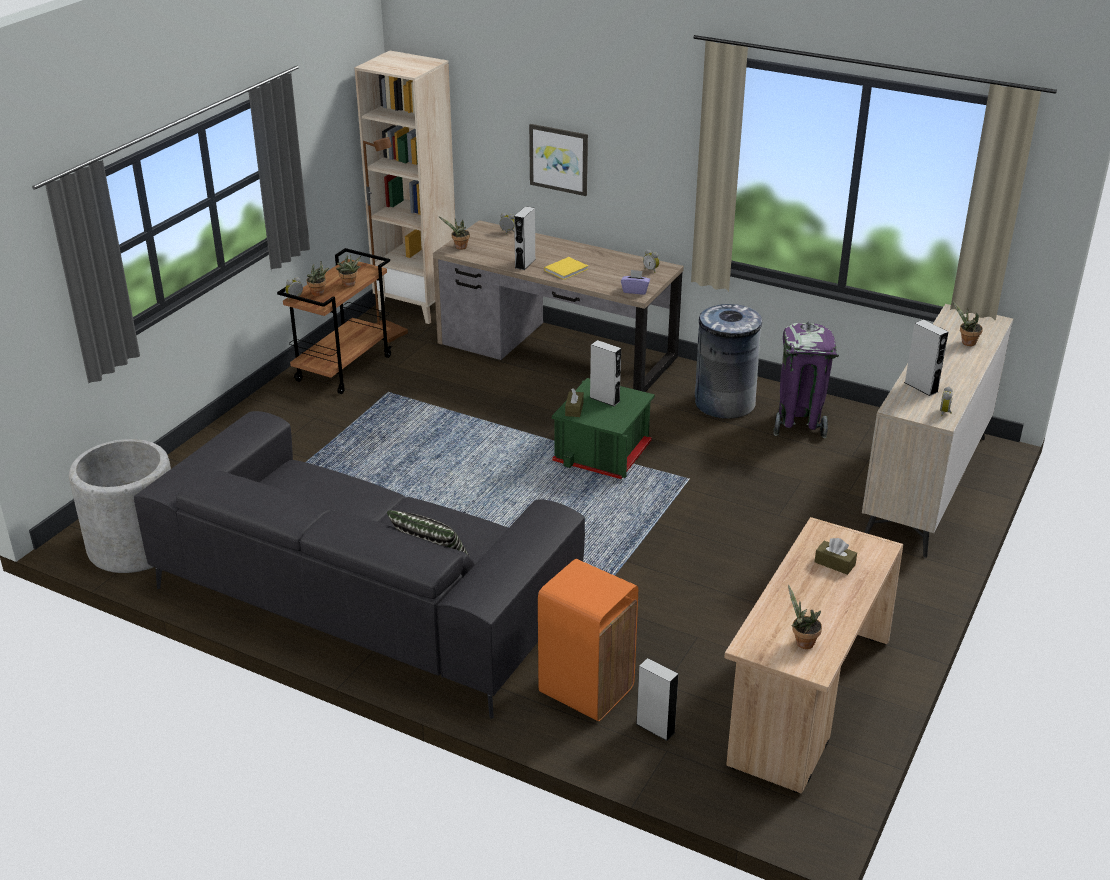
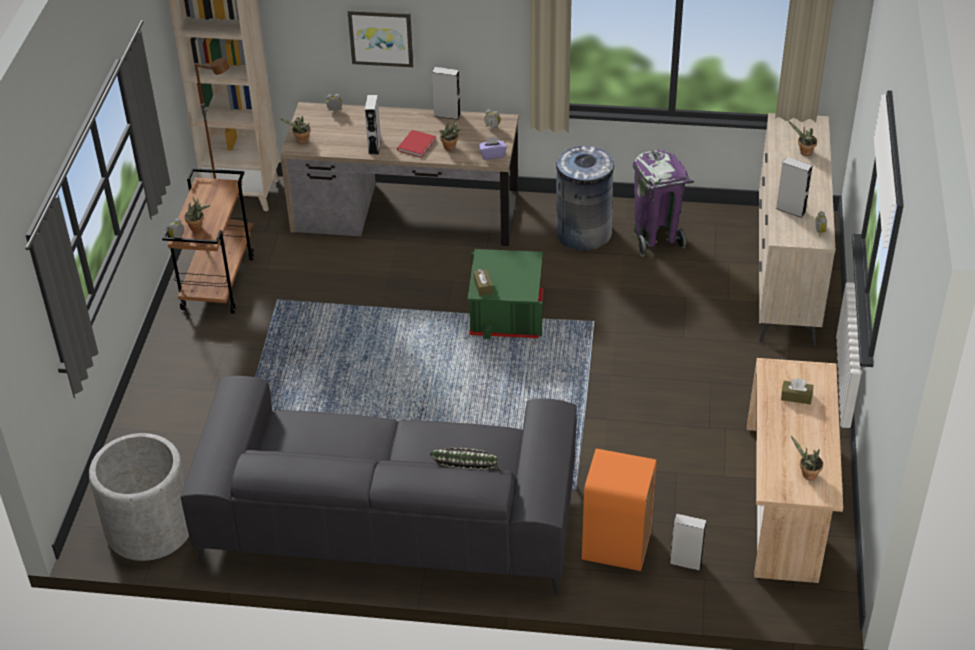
camera: 20 degrees left, 10 degrees up
potted plant [336,255,361,287] -> potted plant moved to [439,119,461,151]
yellow book [544,257,588,280] -> red book [397,130,436,157]
grey speaker [590,340,621,406] -> grey speaker moved to [432,67,461,120]

